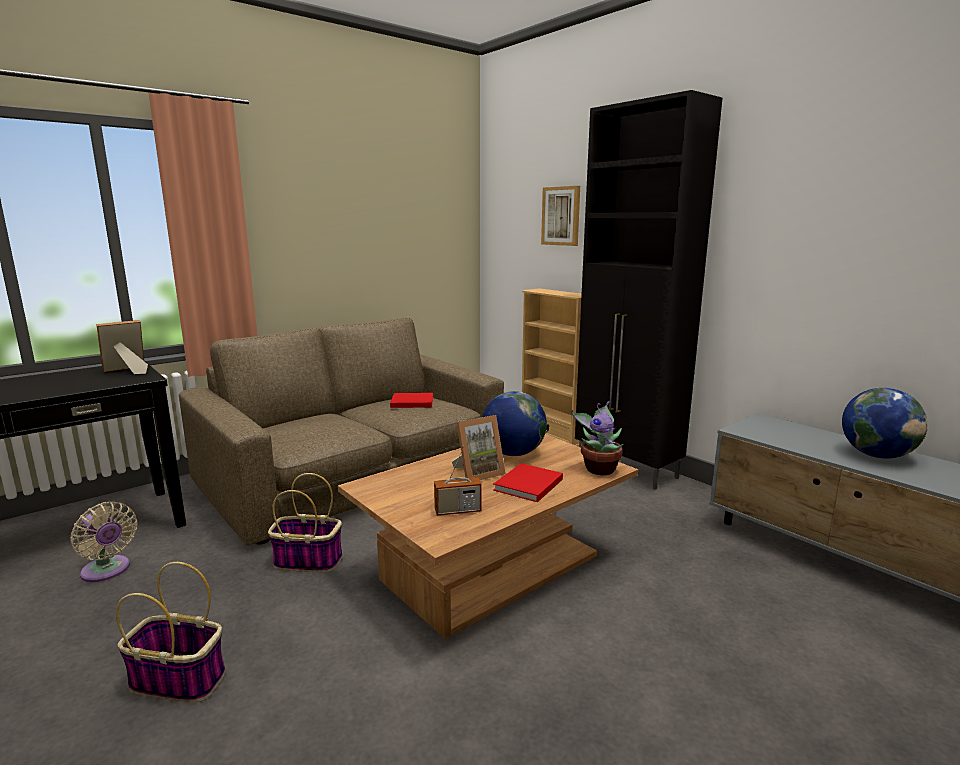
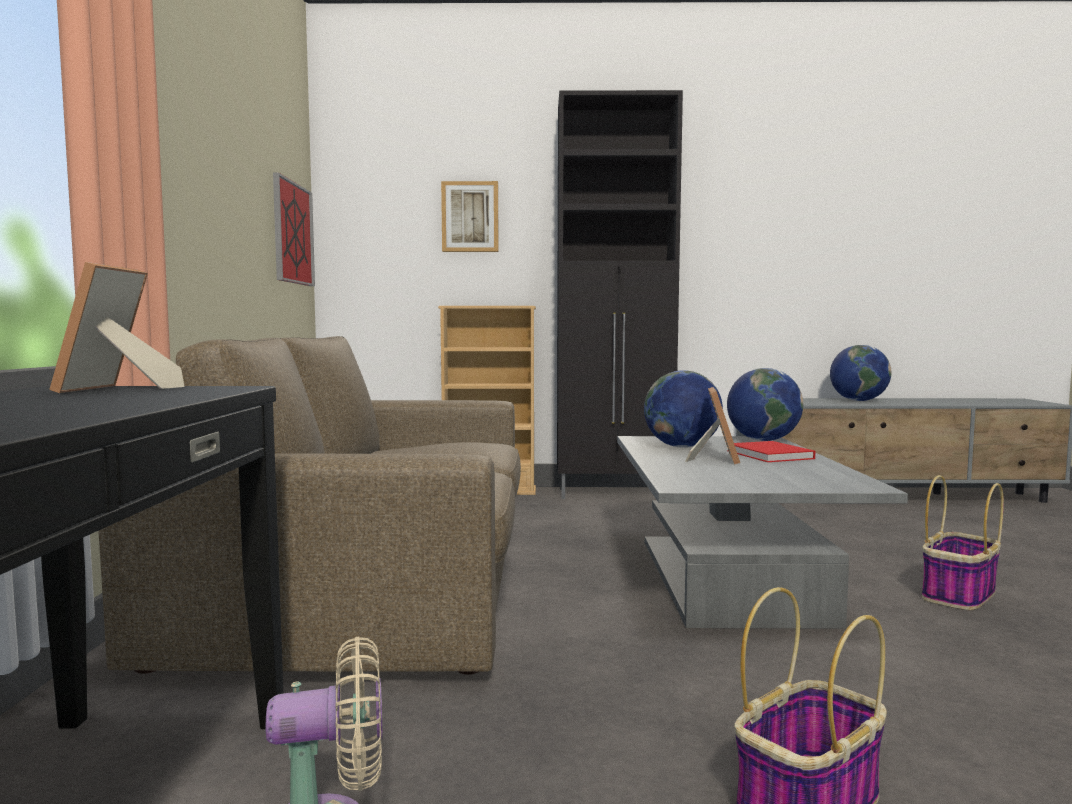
camera: 50 degrees left, 10 degrees down
basket [268,473,342,572] -> basket moved to [922,475,1004,610]
brown coffee table [338,434,638,639] -> grey coffee table [617,436,908,629]
red book [390,393,433,408] -> none
radio [434,445,481,516] -> none
potted plant [571,401,623,475] -> globe [727,368,803,441]
none -> picture [273,172,315,286]

